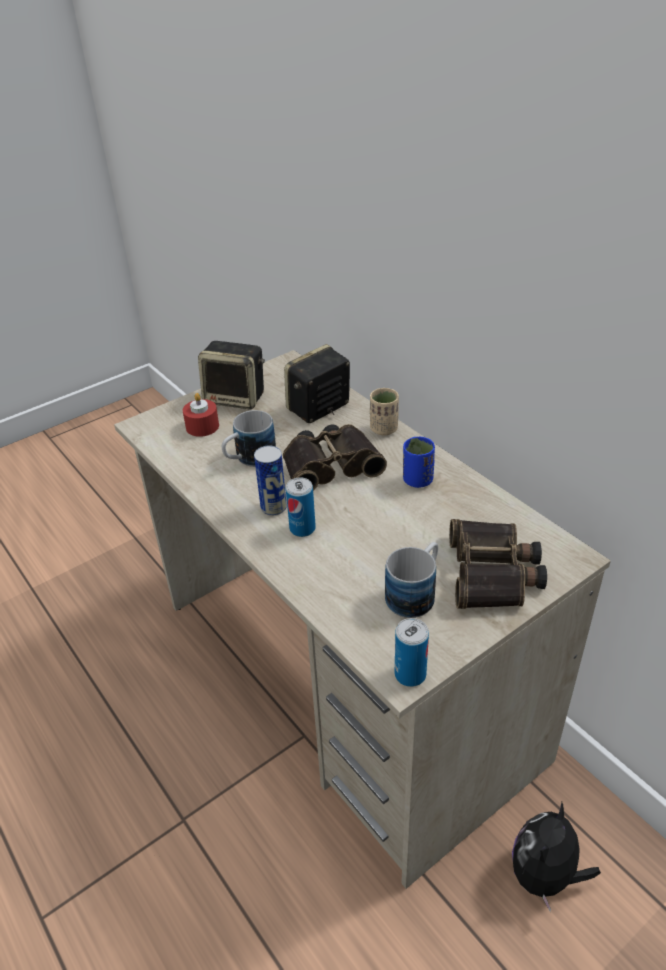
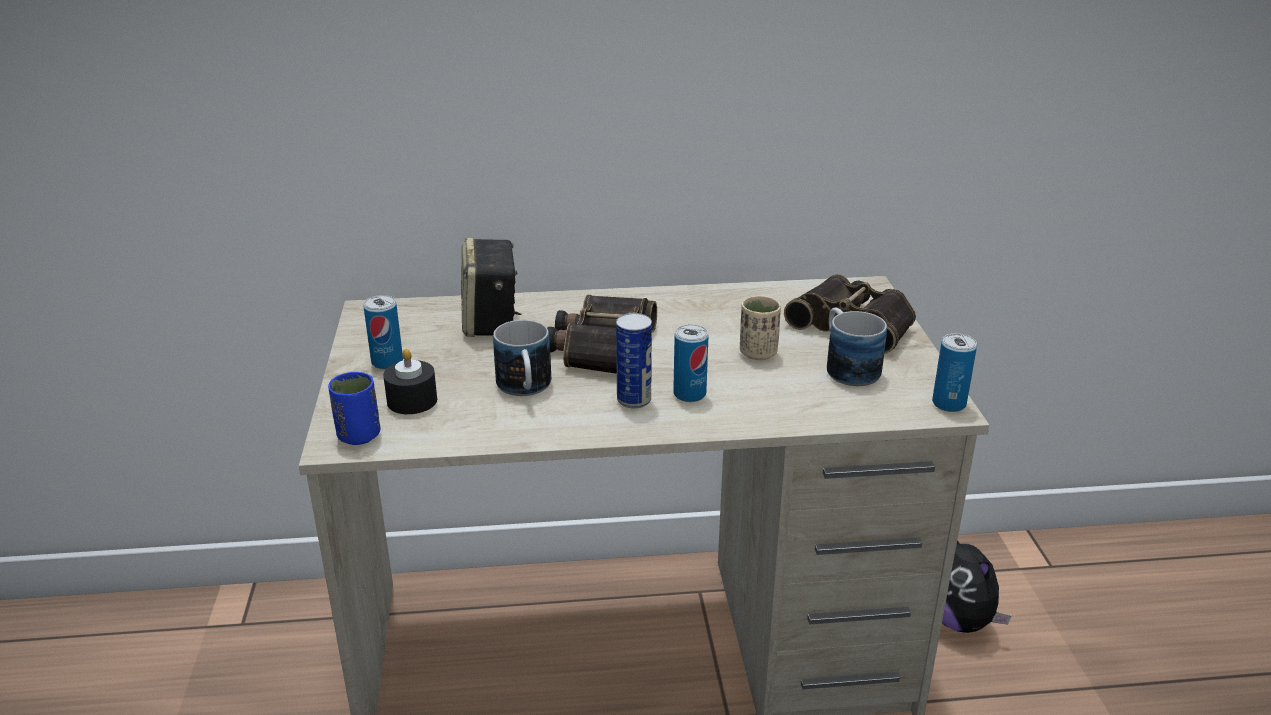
camera: 60 degrees left, 10 degrees down
red candle [183,393,219,437] -> black candle [383,349,437,414]
speaker [198,341,265,410] -> can [364,295,403,369]
beige cup [370,388,399,435] -> beige cup moved to [740,296,781,360]
blue cup [403,436,435,488] -> blue cup moved to [328,372,380,445]

